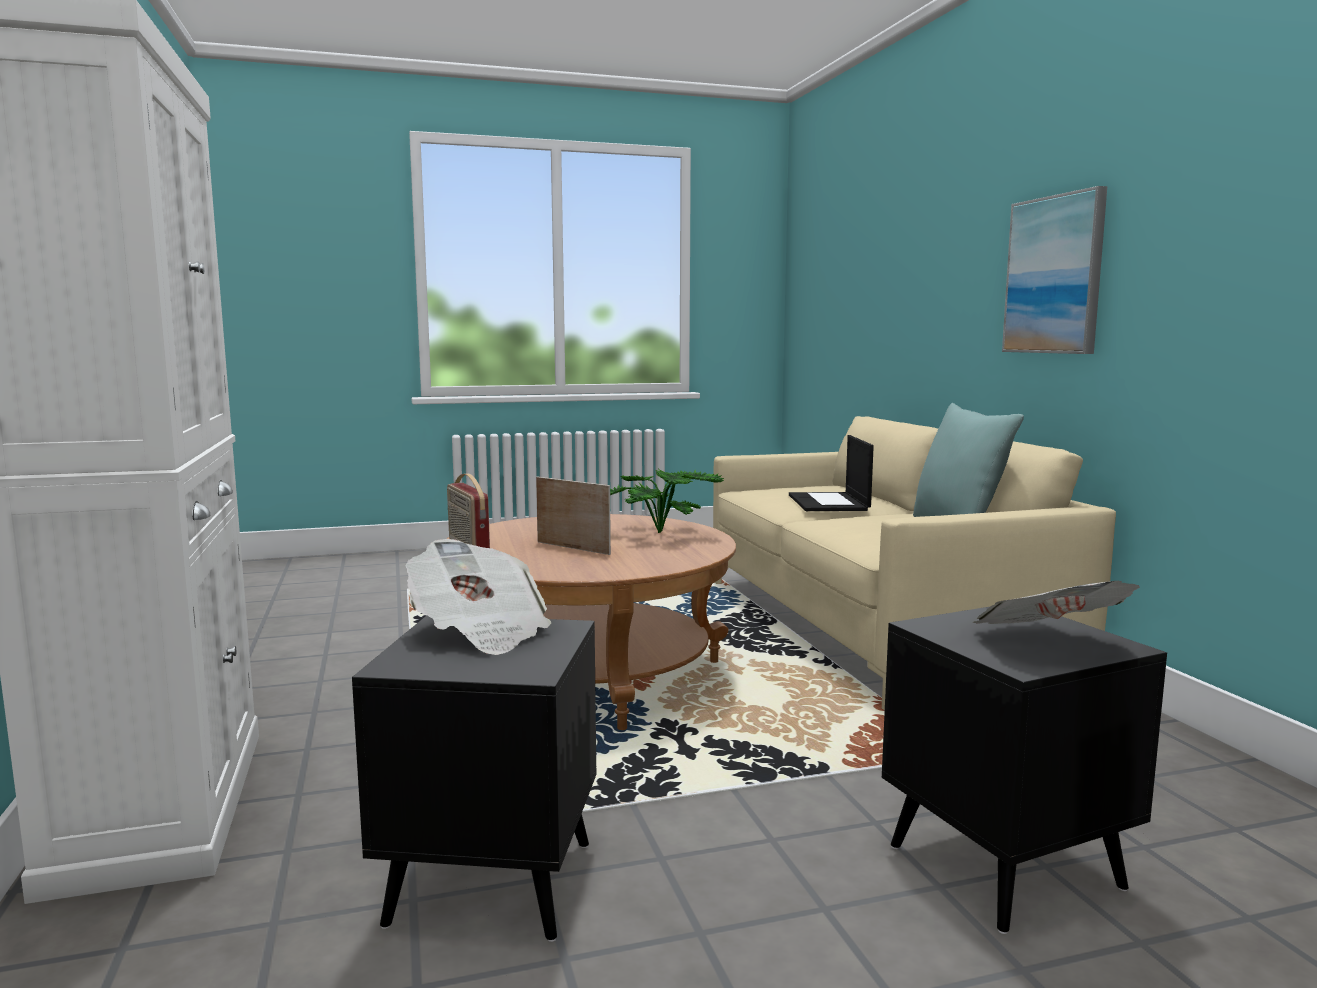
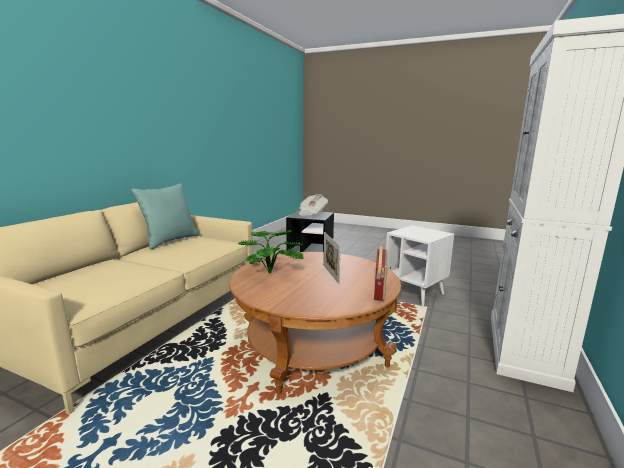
camera: 140 degrees left, 5 degrees up
black side table [352,615,596,942] -> white side table [386,225,454,306]
newspaper [406,539,552,655] -> none
laptop [789,435,874,511] -> none
picture [1002,186,1107,354] -> none

